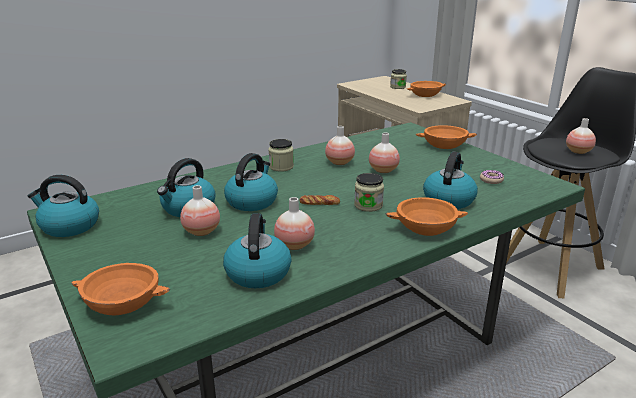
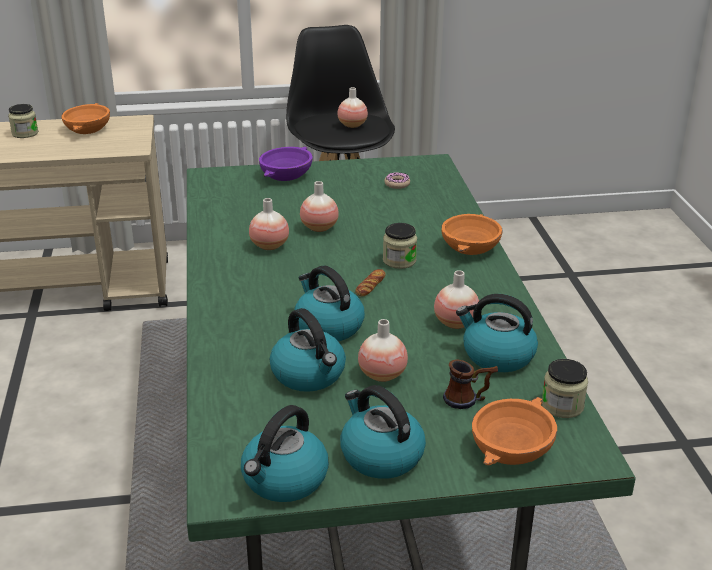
camera: 65 degrees left, 5 degrees up
jar [269,139,294,172] -> jar moved to [542,359,588,418]
orange bowl [416,125,477,149] -> purple bowl [259,147,313,181]
kettle [423,152,478,209] -> kettle moved to [340,385,426,479]
none -> mug [443,359,498,409]

